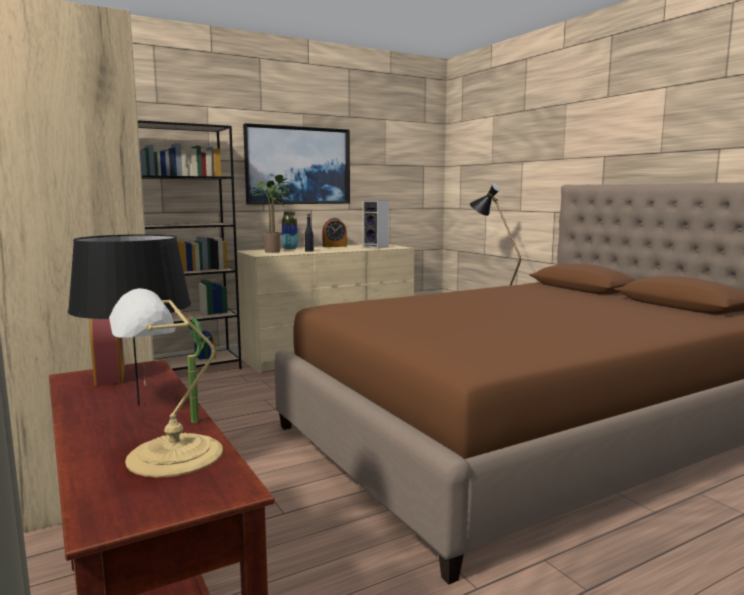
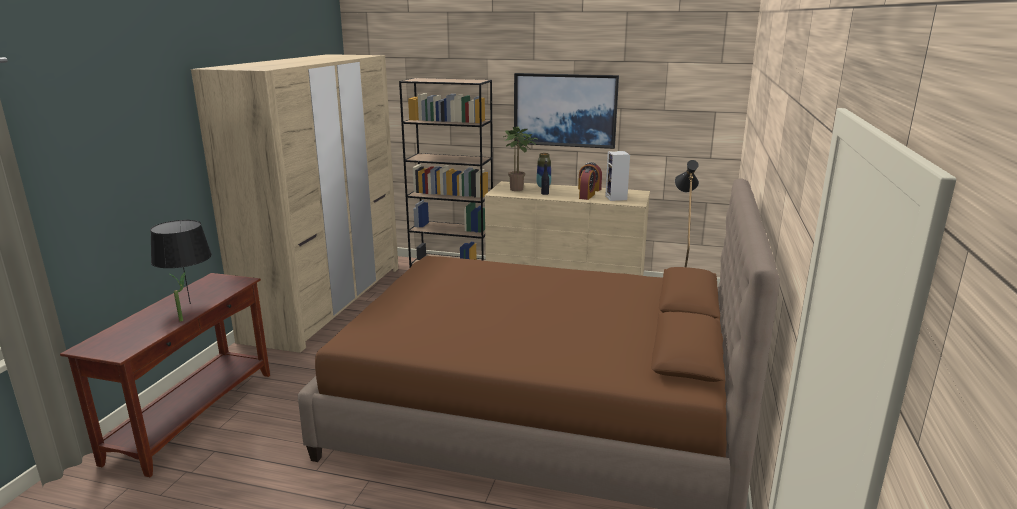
camera: 45 degrees right, 10 degrees up
alarm clock [90,319,125,386] -> alarm clock moved to [579,169,596,200]
table lamp [109,288,223,477] -> none

